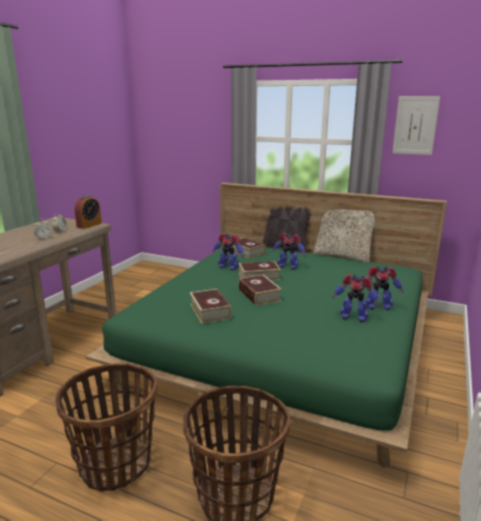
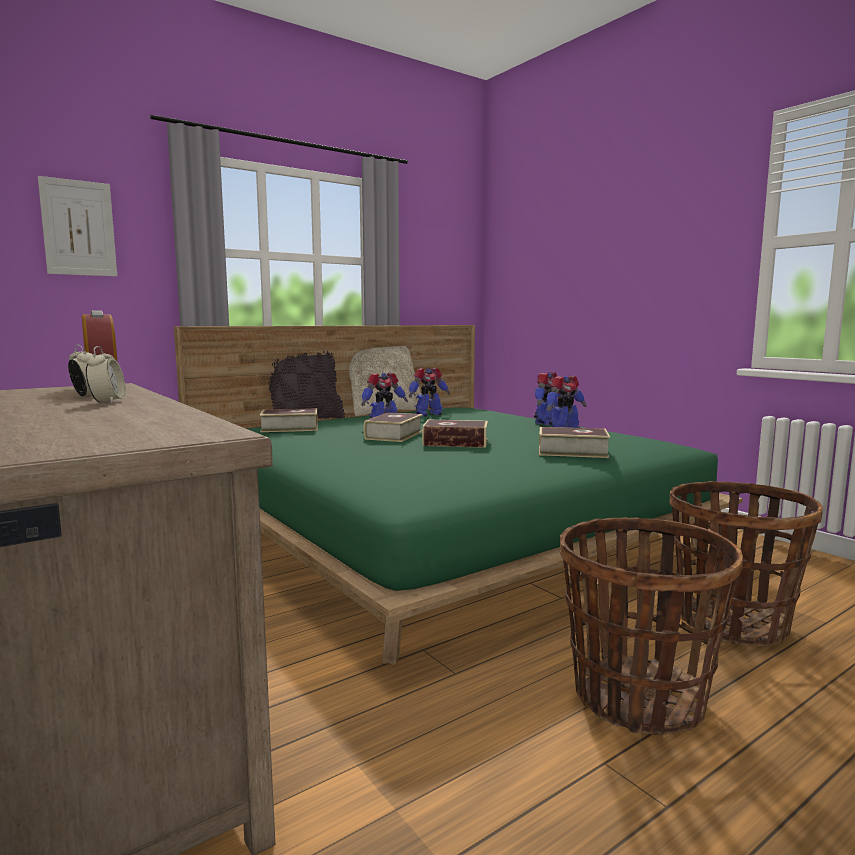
camera: 60 degrees left, 10 degrees down
book [190,289,232,324] -> book moved to [539,427,610,458]
toy robot [212,233,244,270] -> toy robot moved to [409,368,450,417]
picture [392,96,440,155] -> picture moved to [38,176,117,277]

